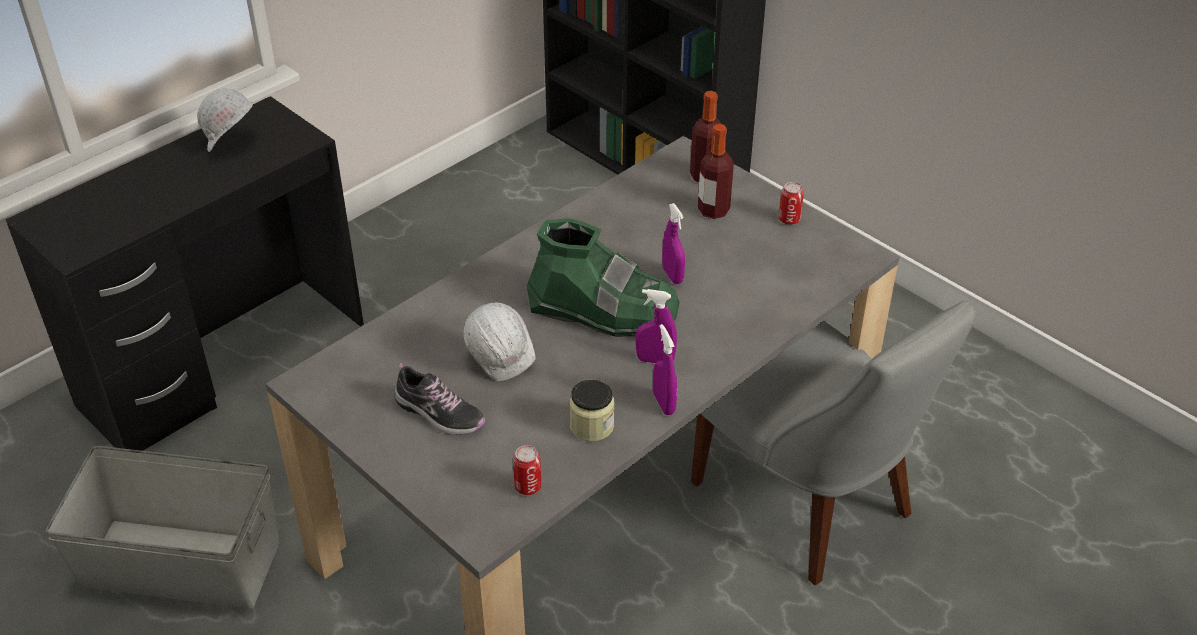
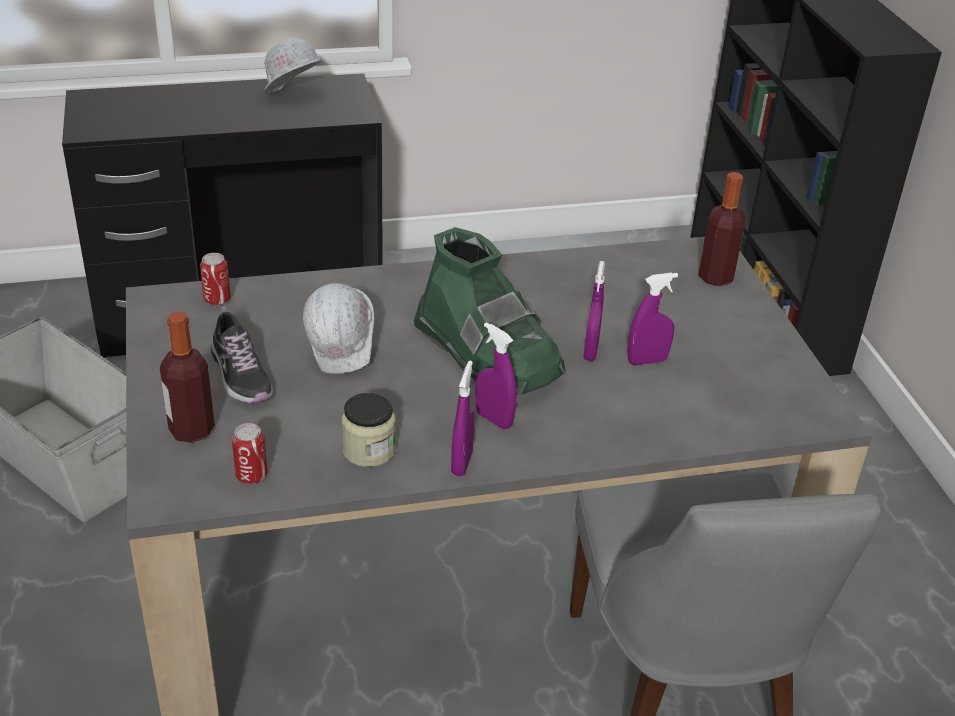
camera: 30 degrees right, 5 degrees down
bottle [698,124,734,219] -> bottle moved to [160,312,215,443]
can [779,182,804,225] -> can moved to [200,253,231,305]
none -> purple spray bottle [628,273,678,365]

